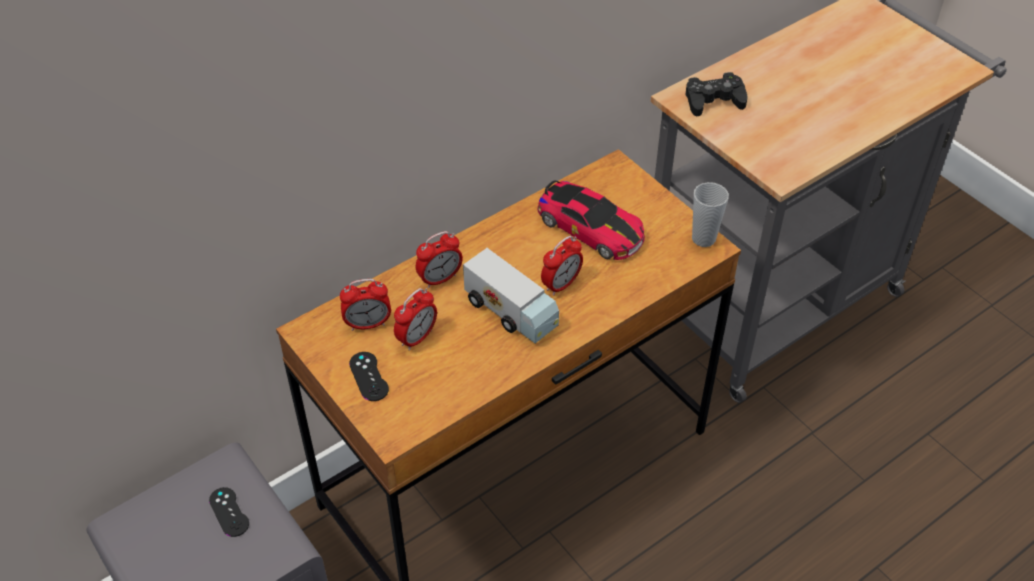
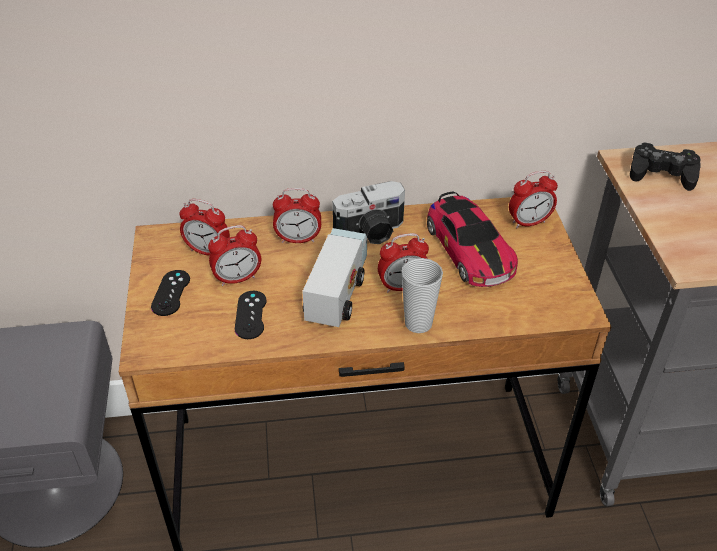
camera: 30 degrees right, 5 degrees down
black game controller [209,487,249,537] -> black game controller moved to [235,291,267,339]
toy truck [463,248,559,343] -> toy truck turned 150 degrees counterclockwise [302,228,367,327]
cup [692,182,729,247] -> cup moved to [402,258,443,333]
none -> camera [332,181,405,244]
none -> alarm clock [509,171,558,228]

